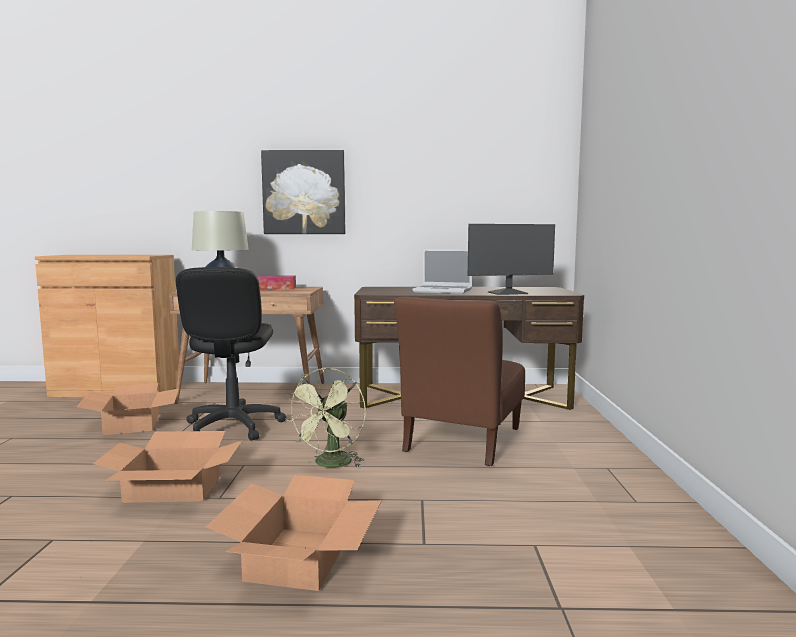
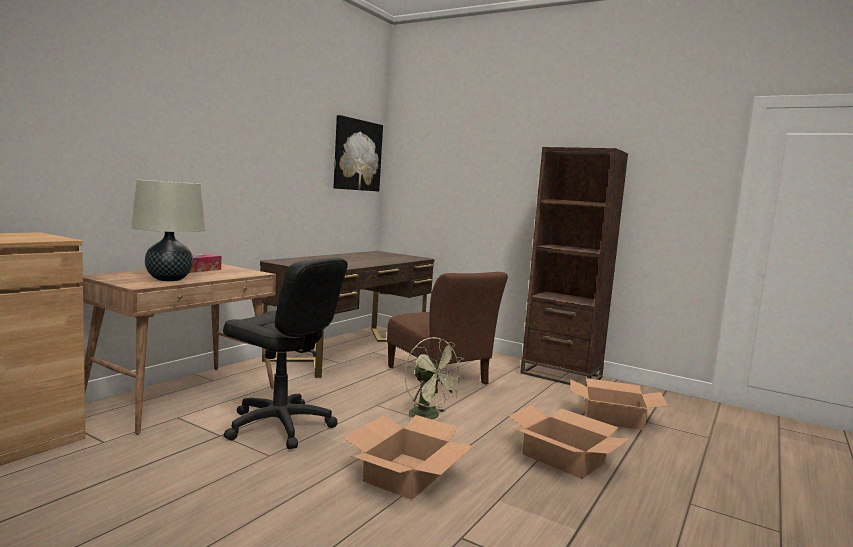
camera: 60 degrees left, 0 degrees up
cardboard box [76,383,179,435] -> cardboard box moved to [570,378,668,430]
picture [261,150,345,234] -> picture moved to [334,115,383,192]
laptop [413,249,472,294] -> none
monitor [468,224,555,295] -> none
none -> brown bookcase [520,147,628,386]

